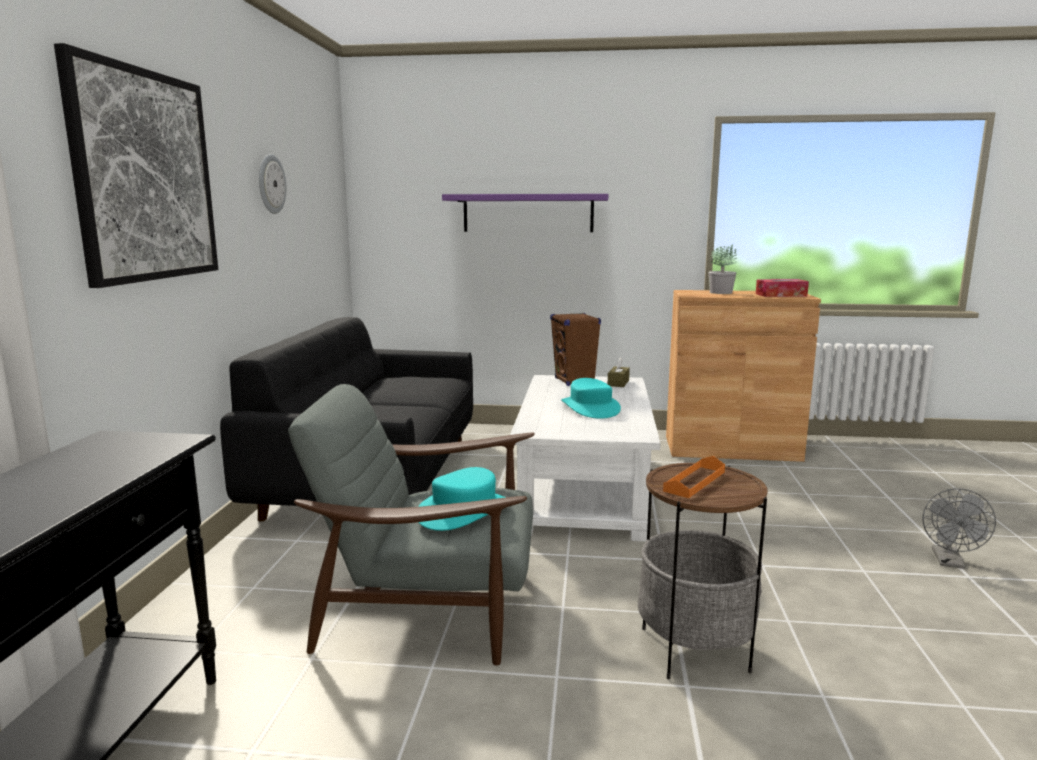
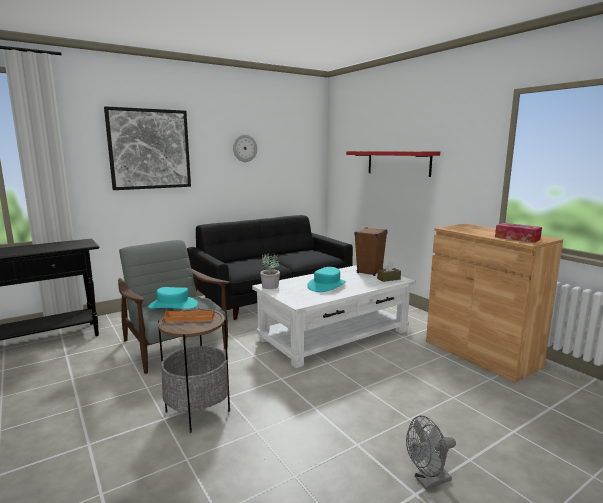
camera: 50 degrees right, 0 degrees up
purple shelf [442,194,608,232] -> red shelf [346,151,440,177]
potted plant [708,244,737,294] -> potted plant moved to [260,253,280,289]

